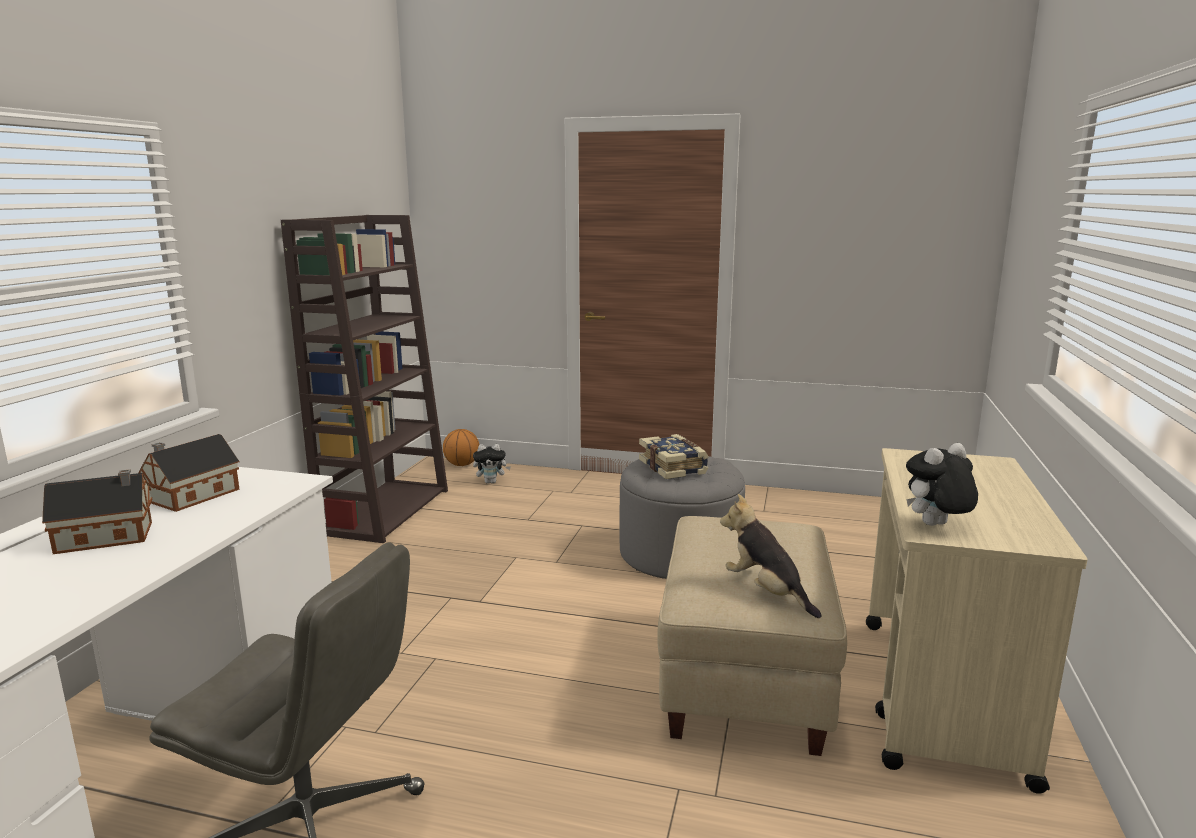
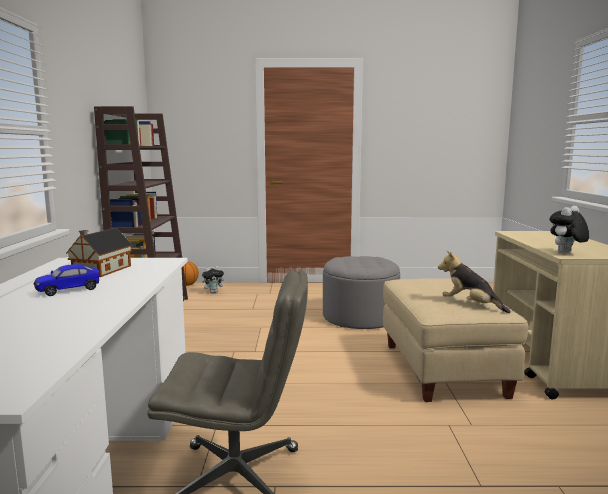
camera: 15 degrees left, 5 degrees down
toy house [42,469,152,554] -> toy car [34,264,99,296]
book [639,434,709,479] -> none

